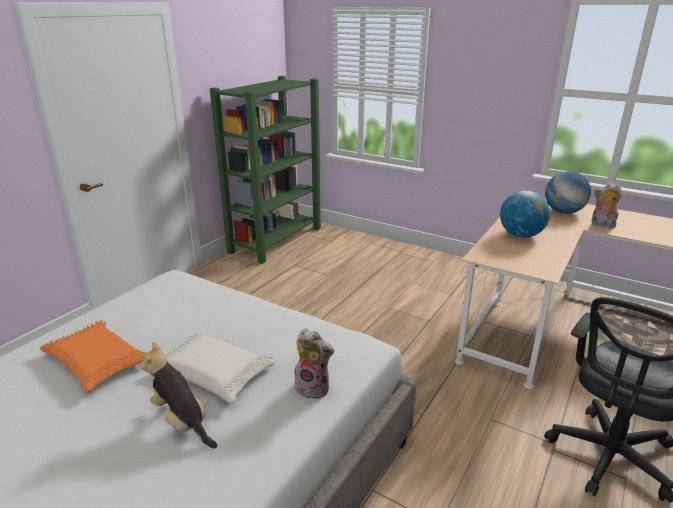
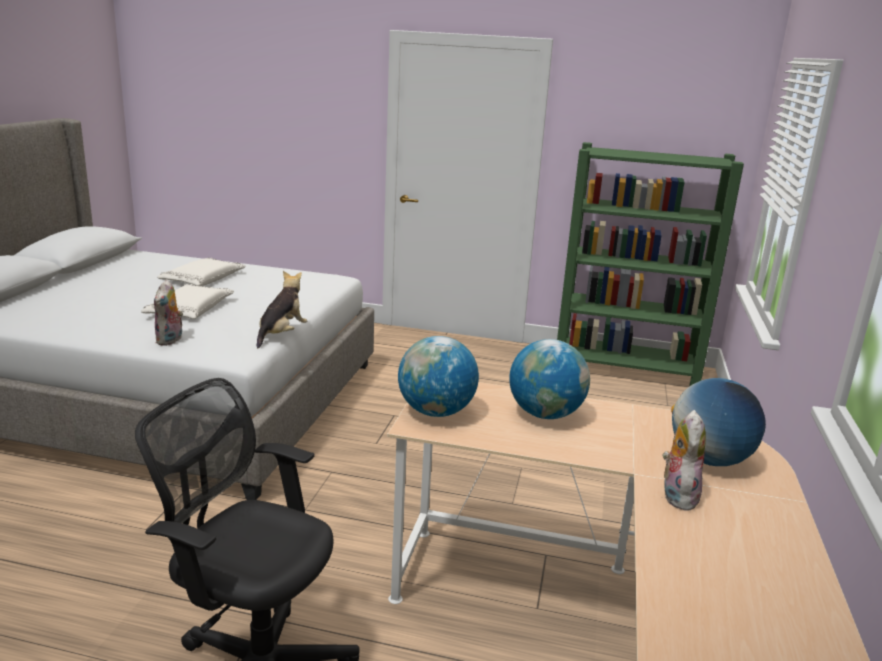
camera: 70 degrees right, 5 degrees down
orange pillow [40,320,147,393] -> white pillow [157,257,246,286]
plush toy [140,342,217,448] -> plush toy moved to [257,271,307,348]
none -> globe [398,336,479,417]

